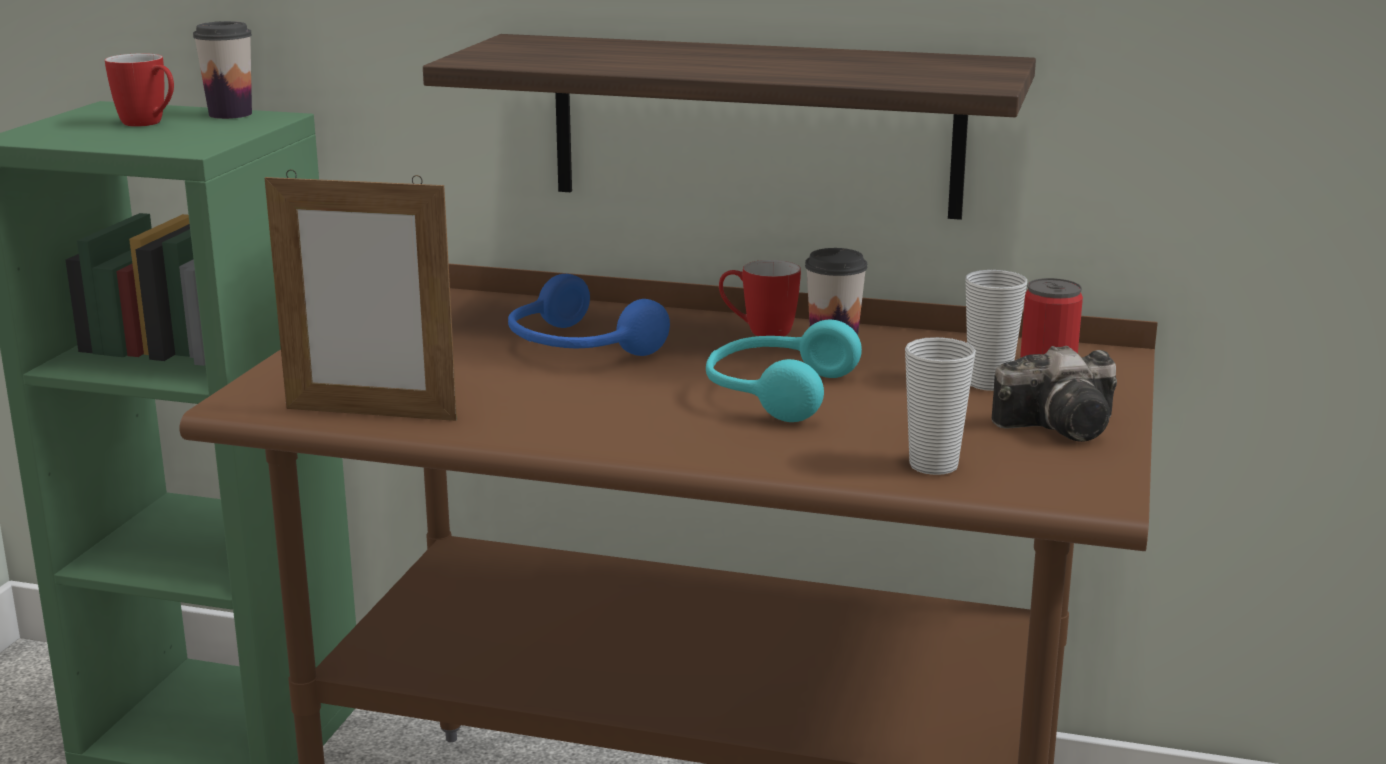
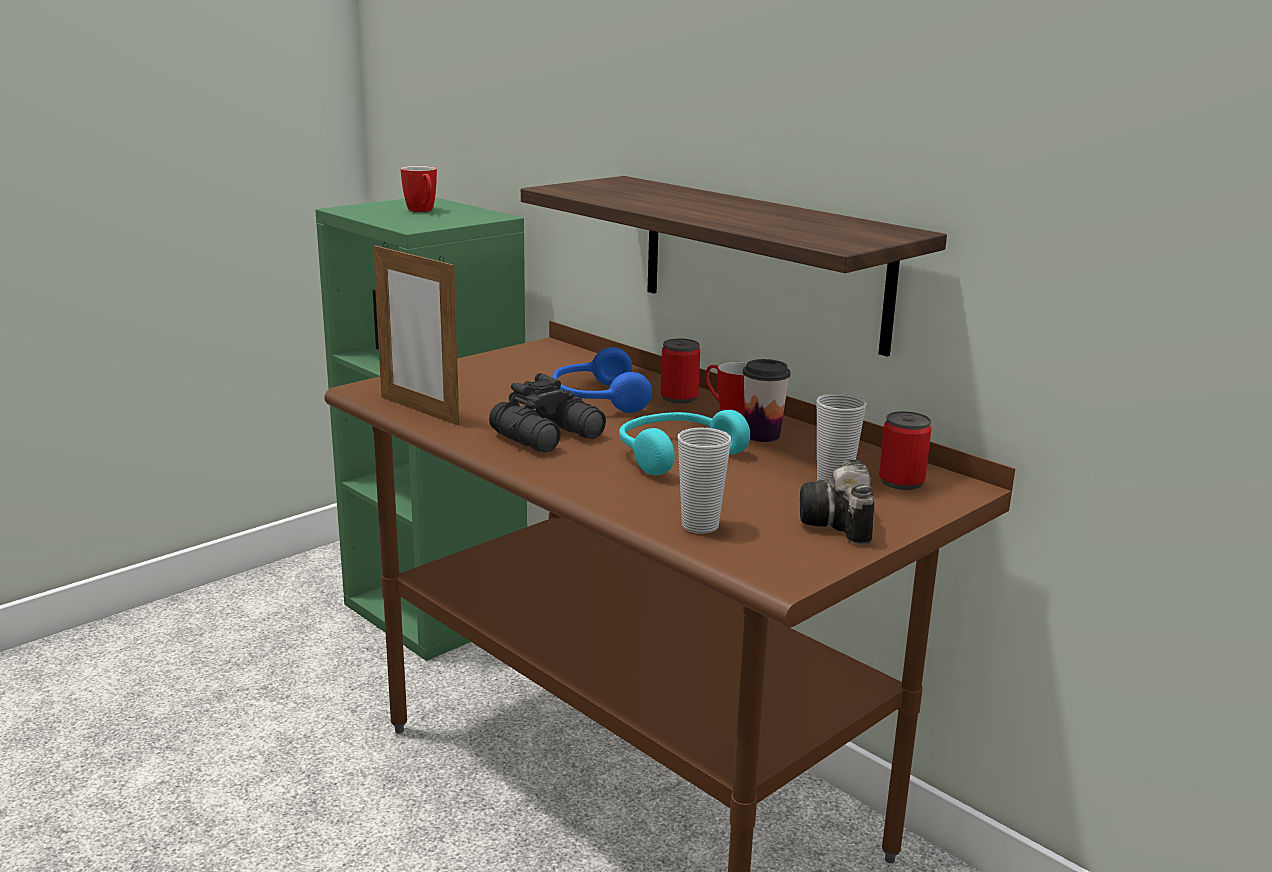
camera: 30 degrees right, 0 degrees up
cup [193,21,252,119] -> none
camera [992,346,1117,442] -> camera turned 75 degrees clockwise [800,460,874,545]
none -> black binoculars [489,373,606,452]
none -> can [661,338,700,404]

